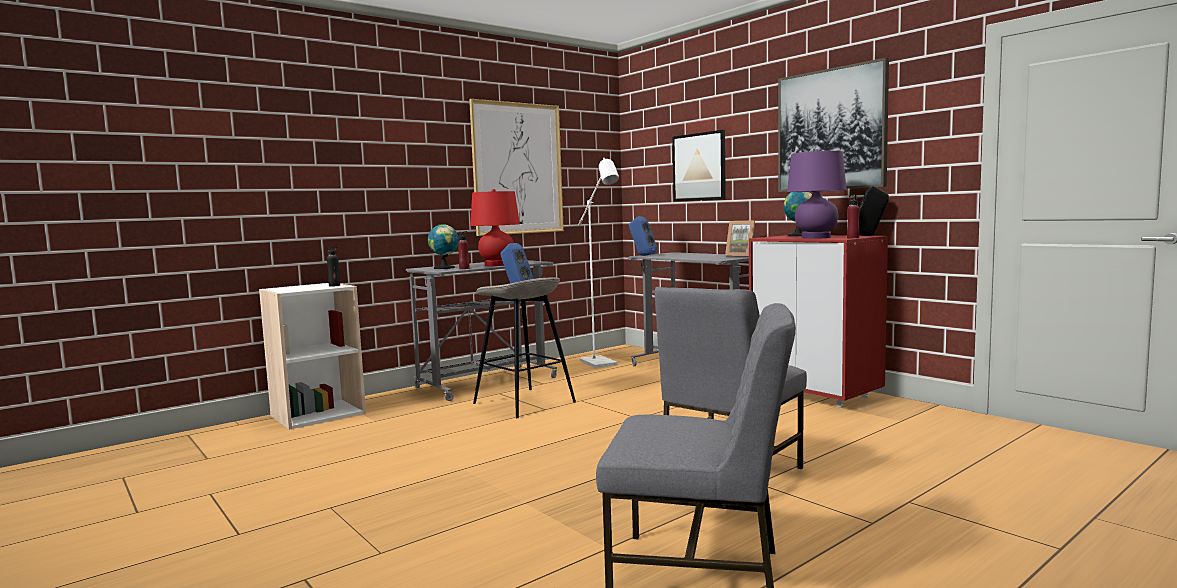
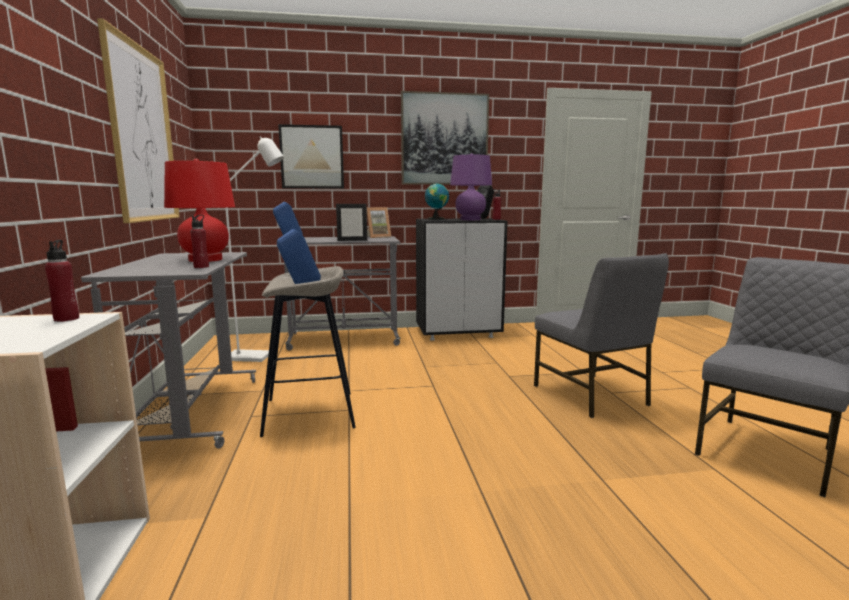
camera: 60 degrees left, 5 degrees up
black bottle [327,245,340,287] -> red bottle [45,240,79,322]
globe [428,224,459,269] -> none
red cabinet [749,235,888,407] -> black cabinet [416,218,508,341]
none -> picture frame [336,204,367,241]

